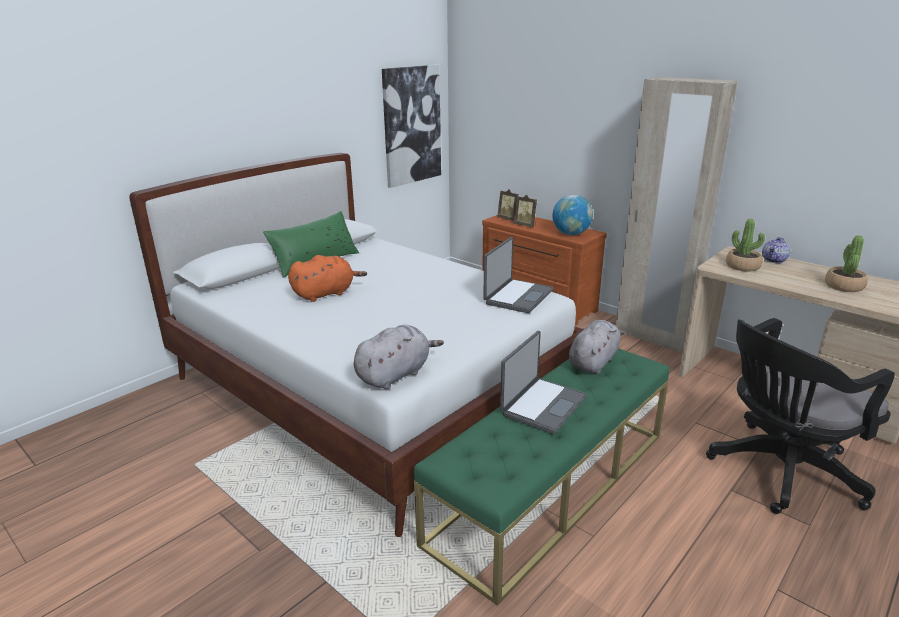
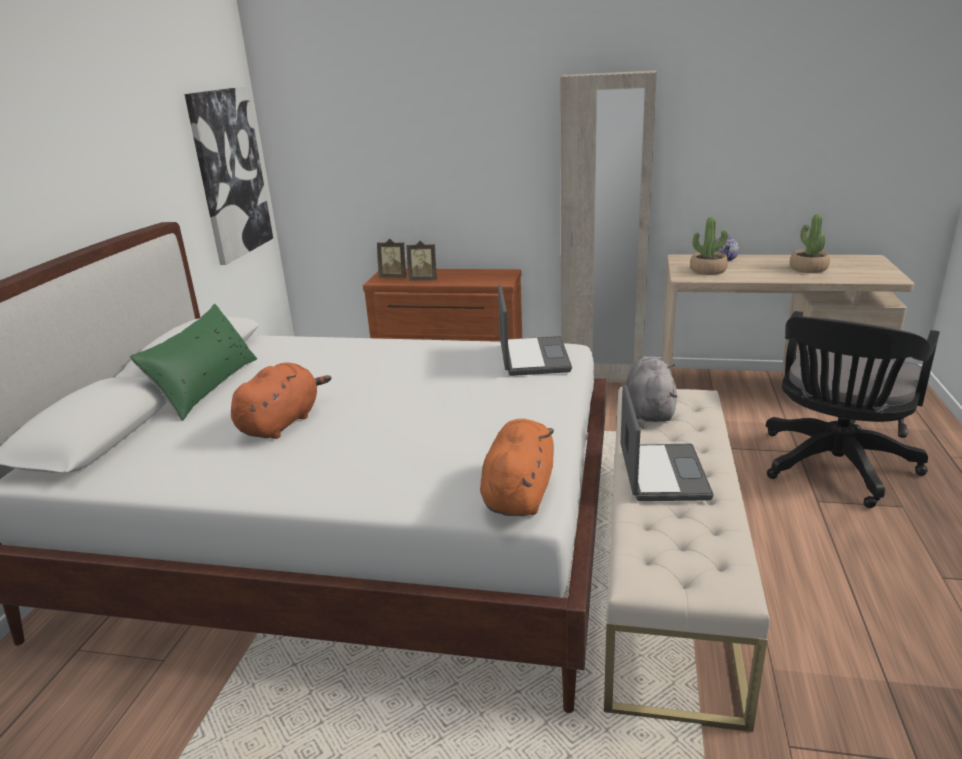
camera: 30 degrees left, 0 degrees up
grey plush toy [354,325,444,389] -> orange plush toy [480,419,554,516]
green bench [414,348,670,606] -> beige bench [604,387,770,732]
globe [552,195,593,235] -> none

